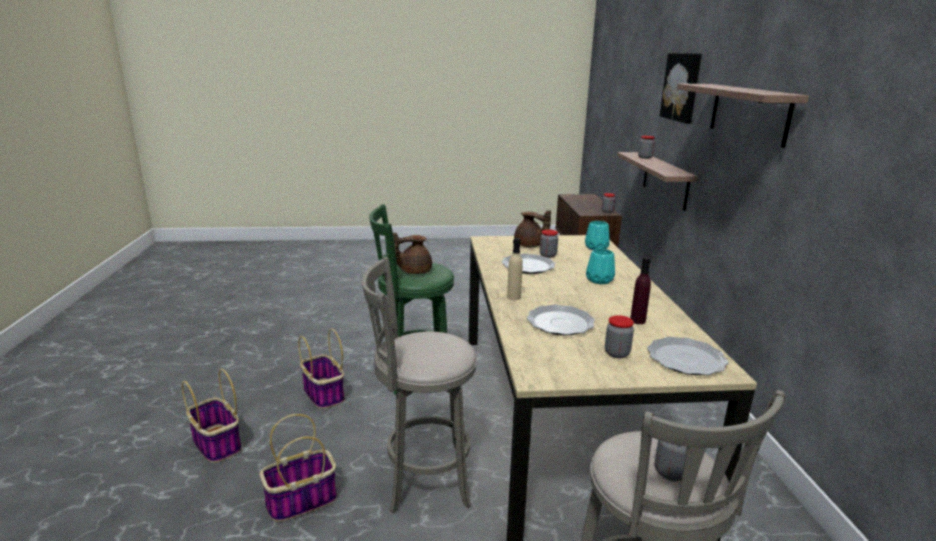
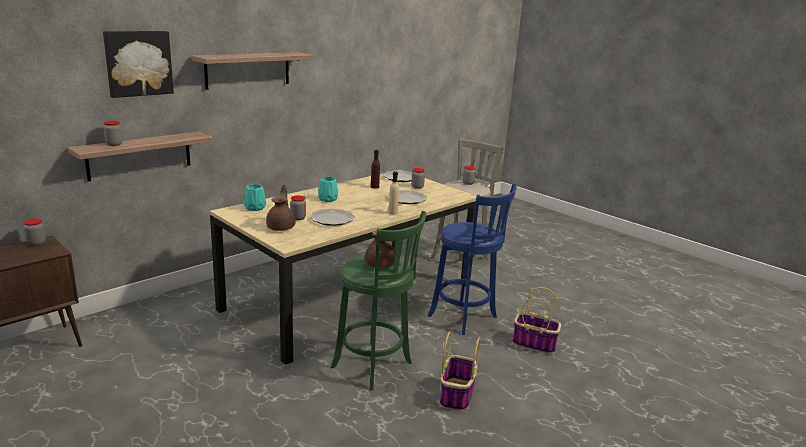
camera: 130 degrees left, 0 degrees up
basket [182,369,242,463] -> none
grey stool [362,257,477,513] -> blue stool [428,183,517,335]

